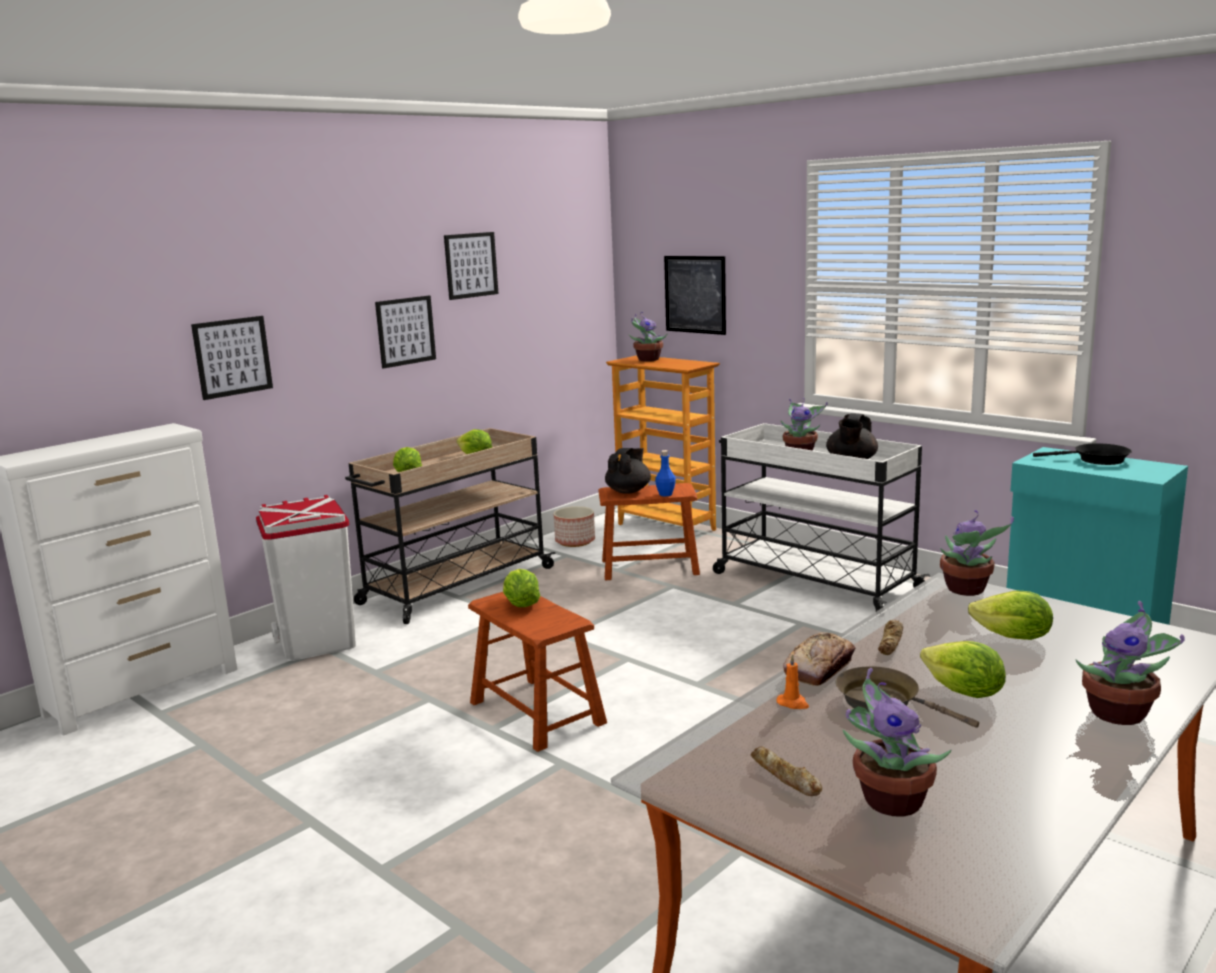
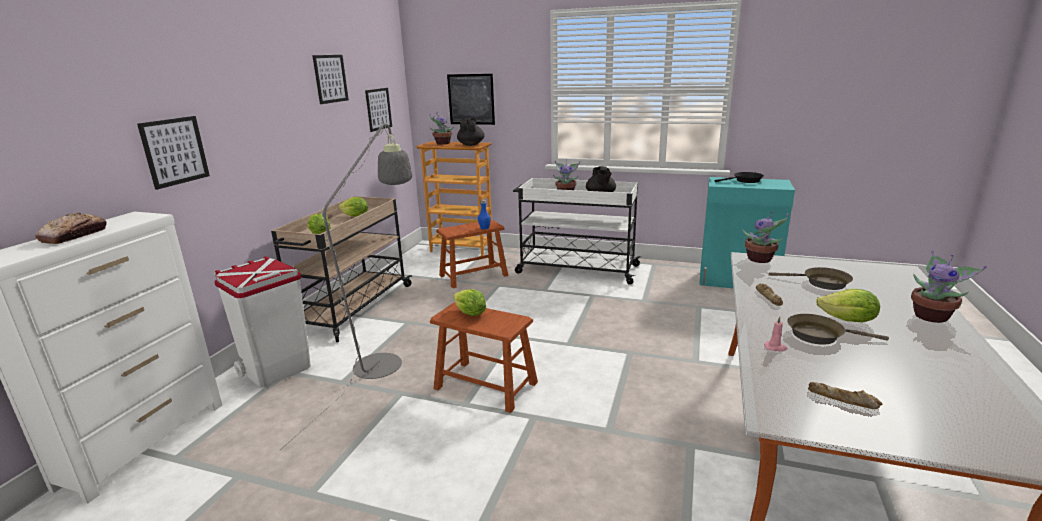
camera: 25 degrees left, 5 degrees up
picture [375,295,436,369] -> picture moved to [365,88,392,132]
planter [554,506,595,547] -> none
black teapot [605,448,651,494] -> black teapot moved to [457,118,485,146]
orange candle [777,654,809,709] -> pink candle [764,316,788,351]
bread [783,632,855,686] -> bread moved to [35,212,107,244]
potted plant [843,668,952,817] -> none
lettuce [968,591,1053,640] -> brown frying pan [769,267,853,290]
none -> grey floor lamp [279,121,412,451]

